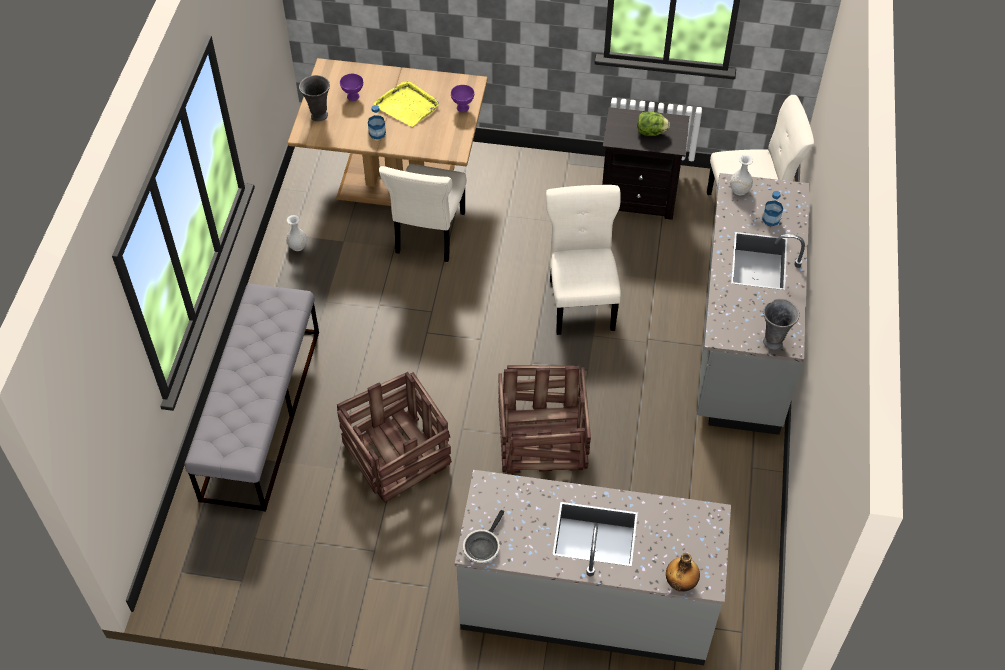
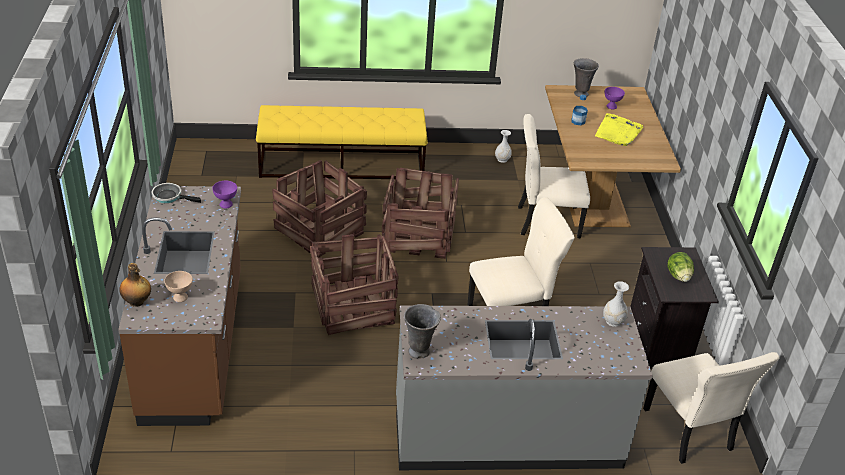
camera: 75 degrees right, 15 degrees down
grey bench [185,284,319,512] -> yellow bench [256,105,428,180]
purple bowl [451,85,474,112] -> purple bowl moved to [212,181,237,208]
grey counter [455,470,731,665] -> brown counter [118,186,241,426]
bottle [762,191,783,226] -> none
none -> beige bowl [164,271,193,302]
none -> crate [381,168,459,259]

